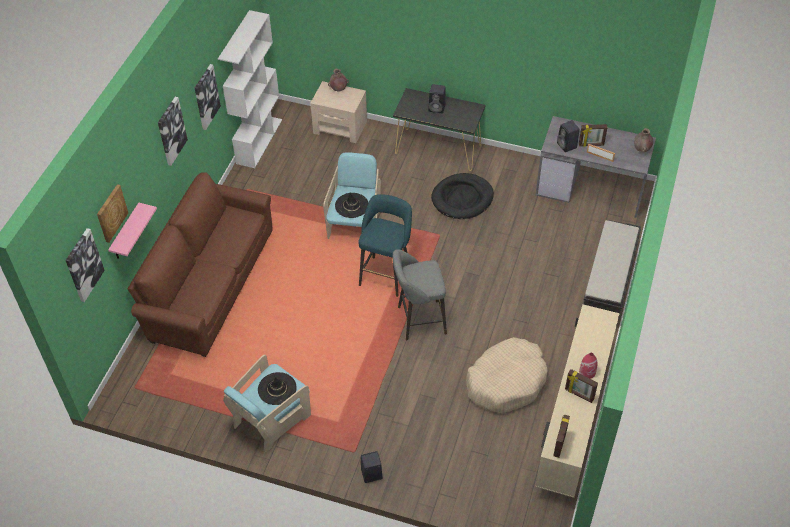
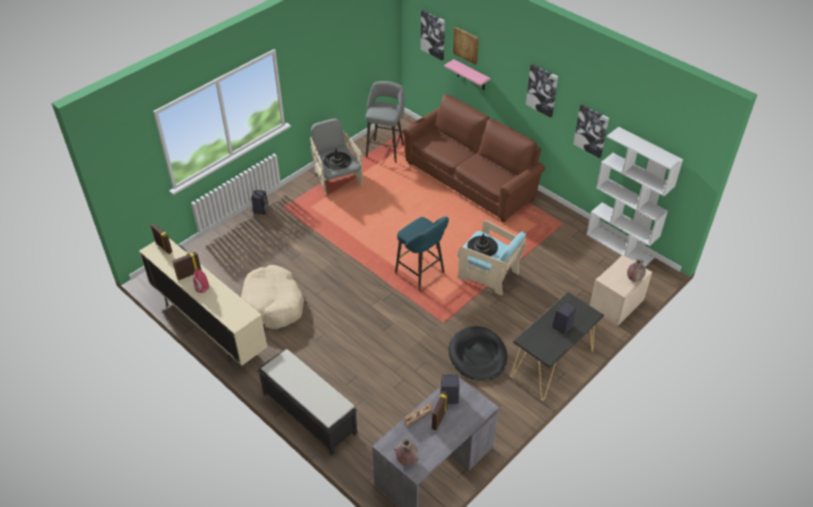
camera: 115 degrees right, 5 degrees down
turquoise armchair [223,355,311,453] -> grey armchair [310,119,362,196]
grey stool [393,249,447,341] -> grey stool moved to [366,81,405,163]

